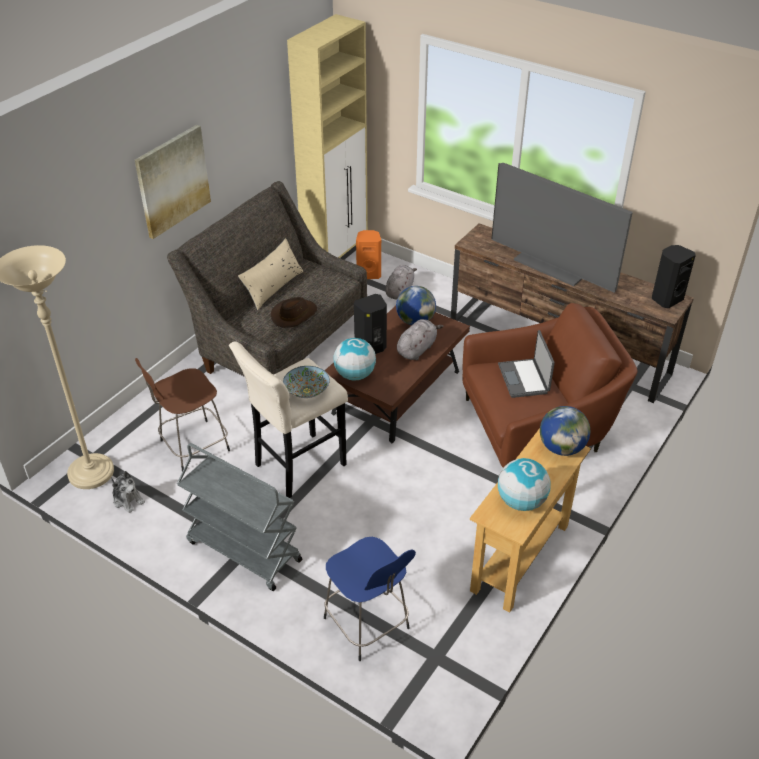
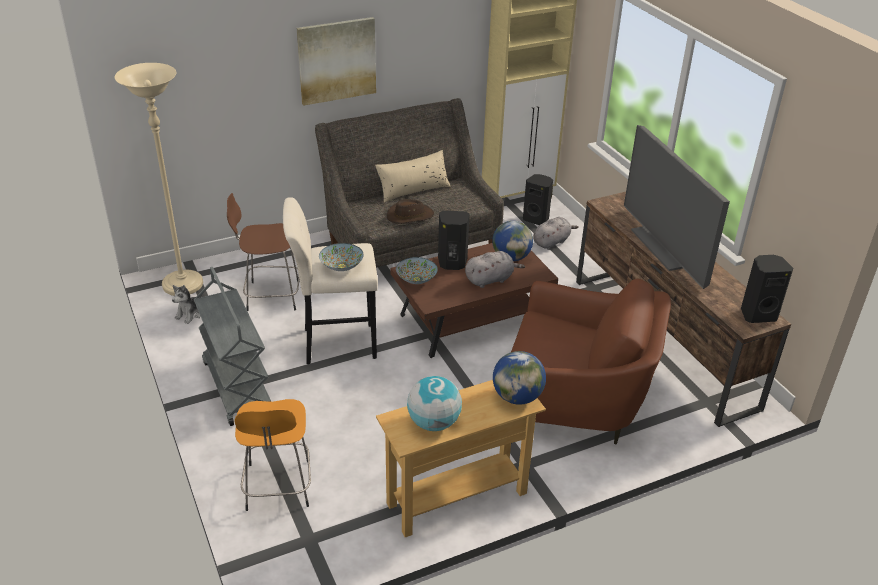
camera: 30 degrees right, 5 degrees down
plush toy [111,471,145,513] -> plush toy turned 45 degrees clockwise [172,285,202,324]
blue stool [324,537,416,661] -> orange stool [235,399,311,511]
globe [333,338,376,380] -> bowl [396,257,438,284]
orange speaker [356,230,381,279] -> black speaker [523,174,553,225]
laptop [498,330,555,398] -> none

